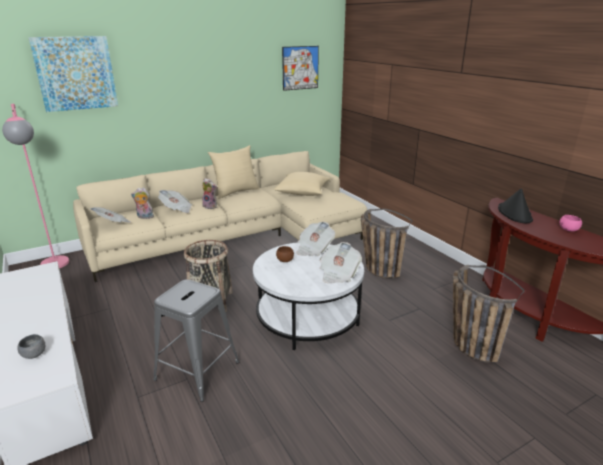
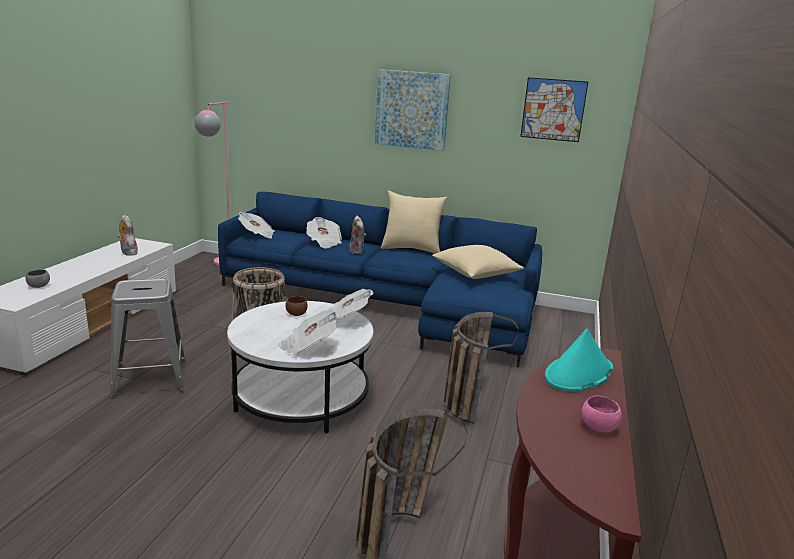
camera: 45 degrees right, 5 degrees down
picture [28,36,118,112] -> picture moved to [375,69,451,151]
beige sofa [73,151,367,282] -> blue sofa [218,192,542,367]
plush toy [131,187,154,219] -> plush toy moved to [117,215,138,256]
black hat [498,188,533,223] -> turquoise hat [545,329,613,392]

